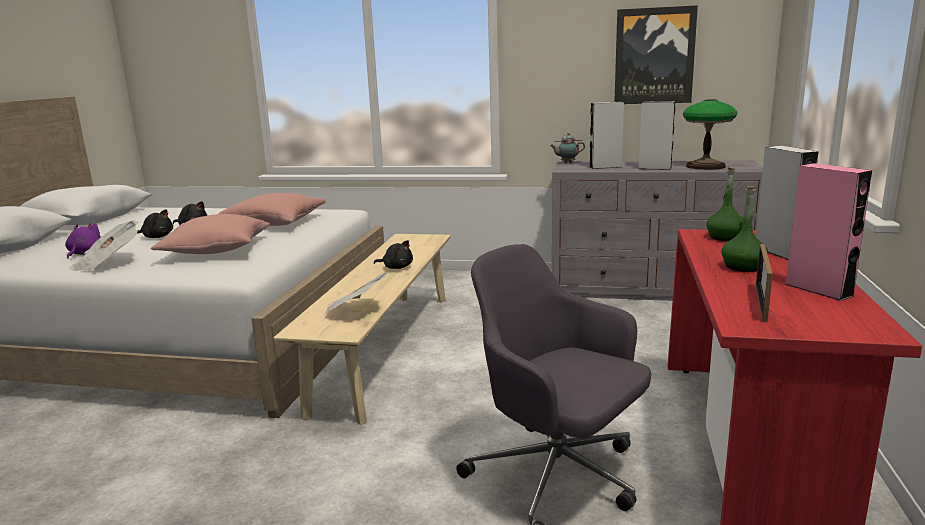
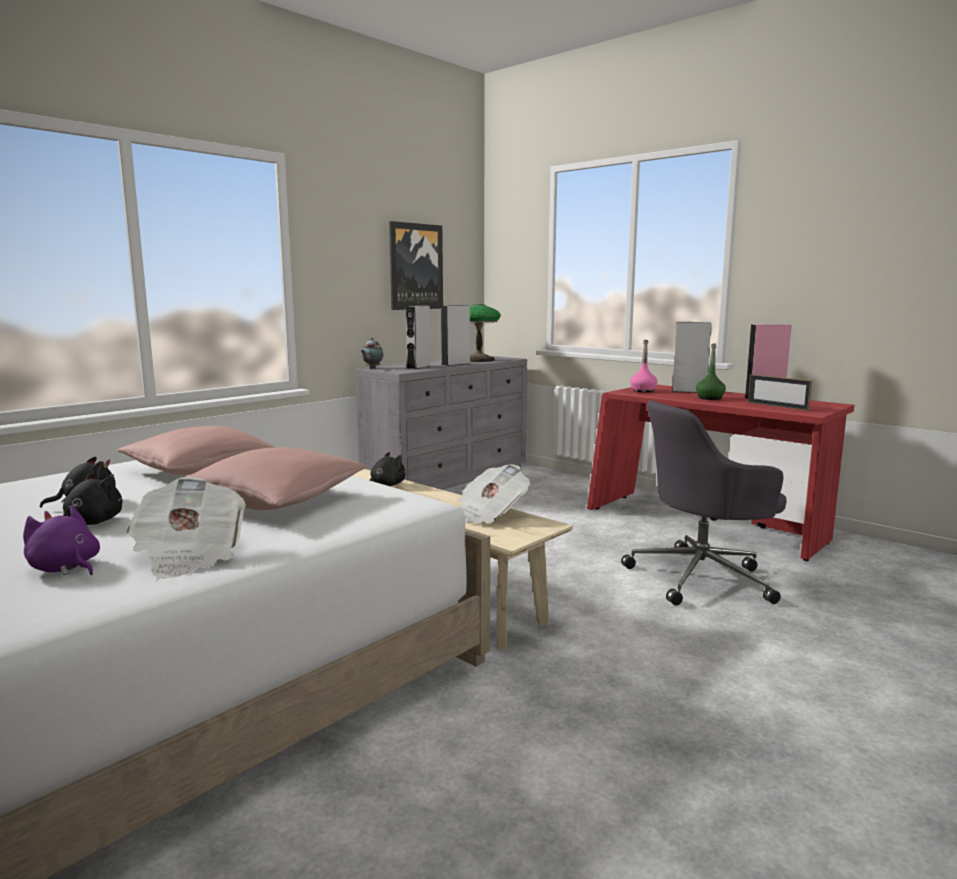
camera: 60 degrees left, 5 degrees down
green bottle [706,167,743,241] -> pink bottle [630,340,658,392]

